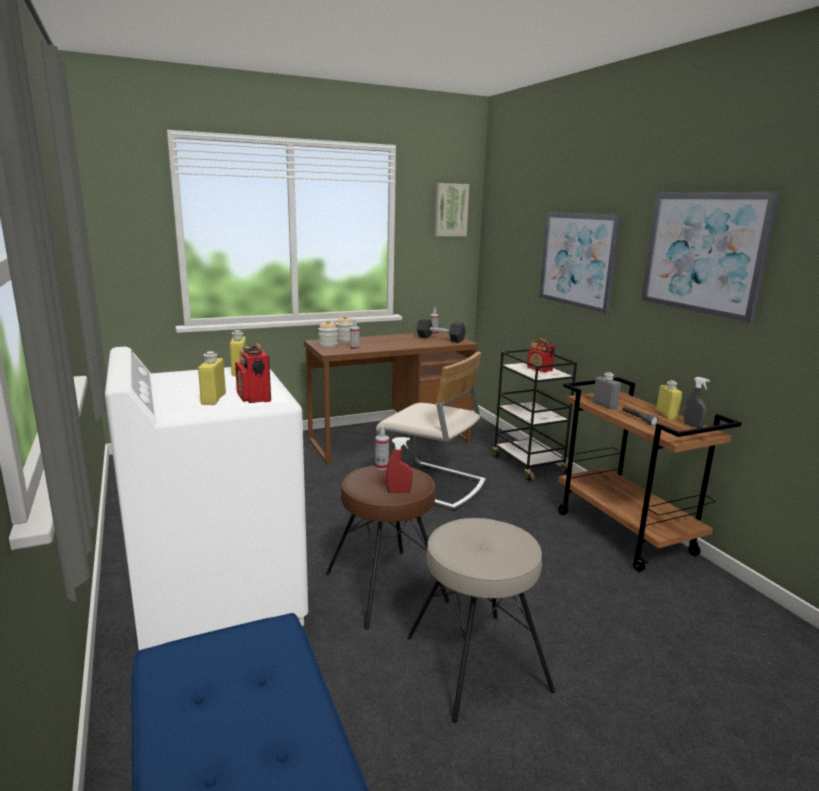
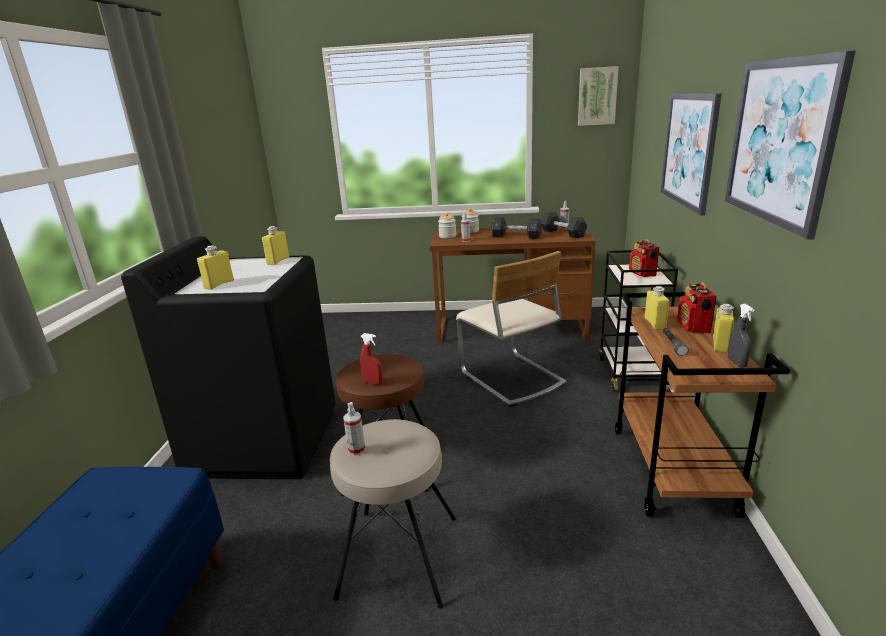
camera: 30 degrees right, 5 degrees up
white washing machine [105,347,308,650] -> black washing machine [121,236,336,479]
radio [235,343,271,403] -> radio moved to [677,282,716,333]
spray bottle [375,426,389,470] -> spray bottle moved to [343,402,365,455]
grey bottle [593,372,621,410] -> yellow bottle [644,286,669,330]
none -> black dumbbell [491,217,542,239]

